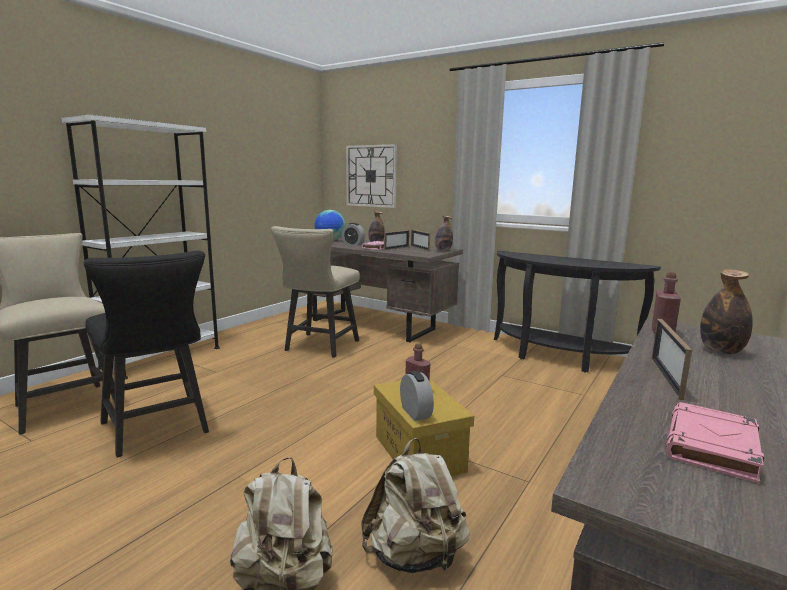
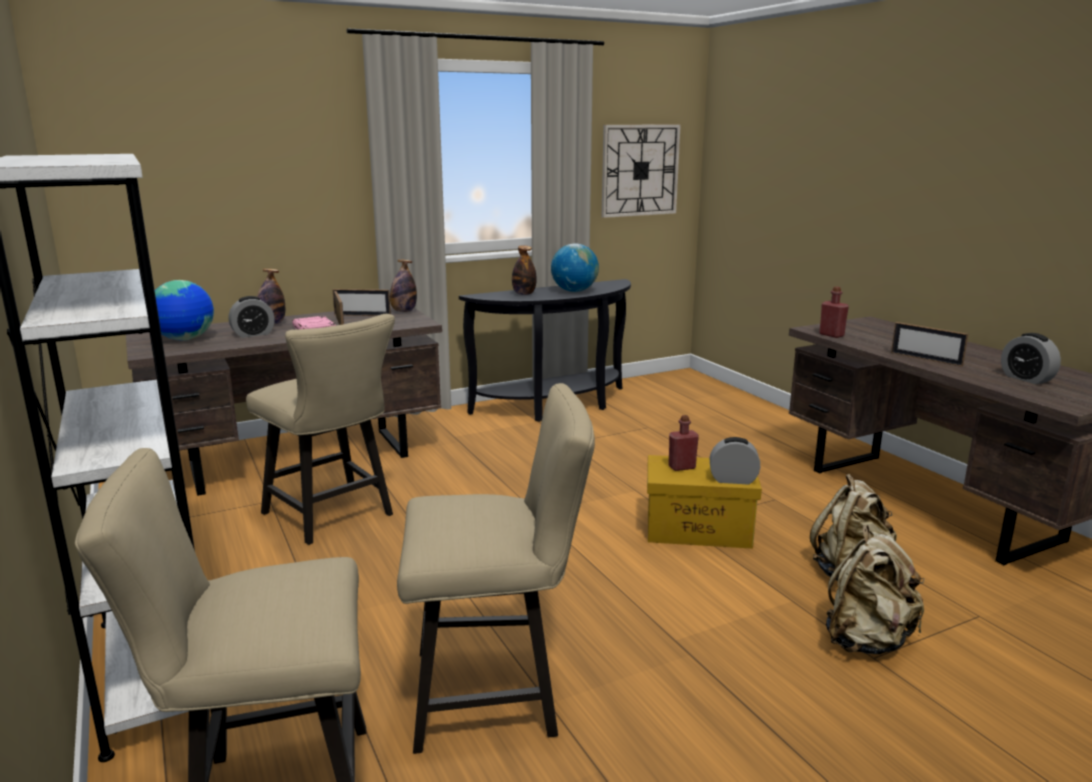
camera: 60 degrees left, 5 degrees up
black chair [84,251,209,458] -> beige chair [397,383,595,754]
wall clock [346,144,397,208] -> wall clock moved to [602,125,681,218]
pink book [666,402,764,484] -> alarm clock [1001,333,1061,384]
bottle [700,269,753,354] -> bottle moved to [512,246,537,295]
none -> globe [551,244,599,292]

